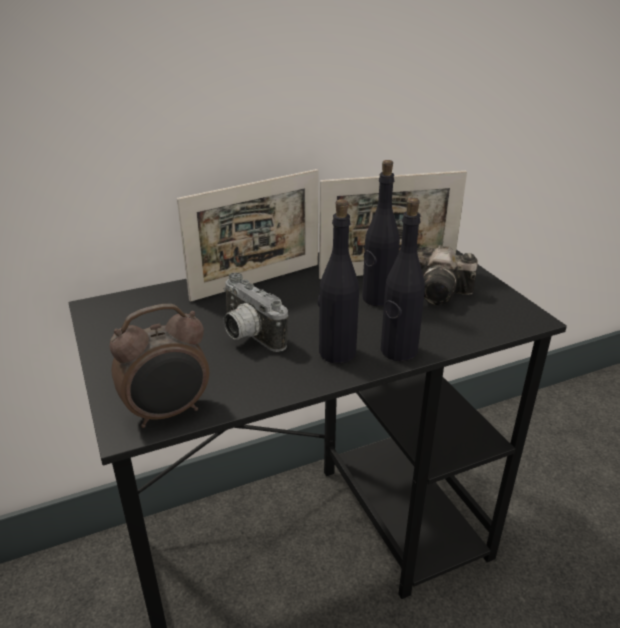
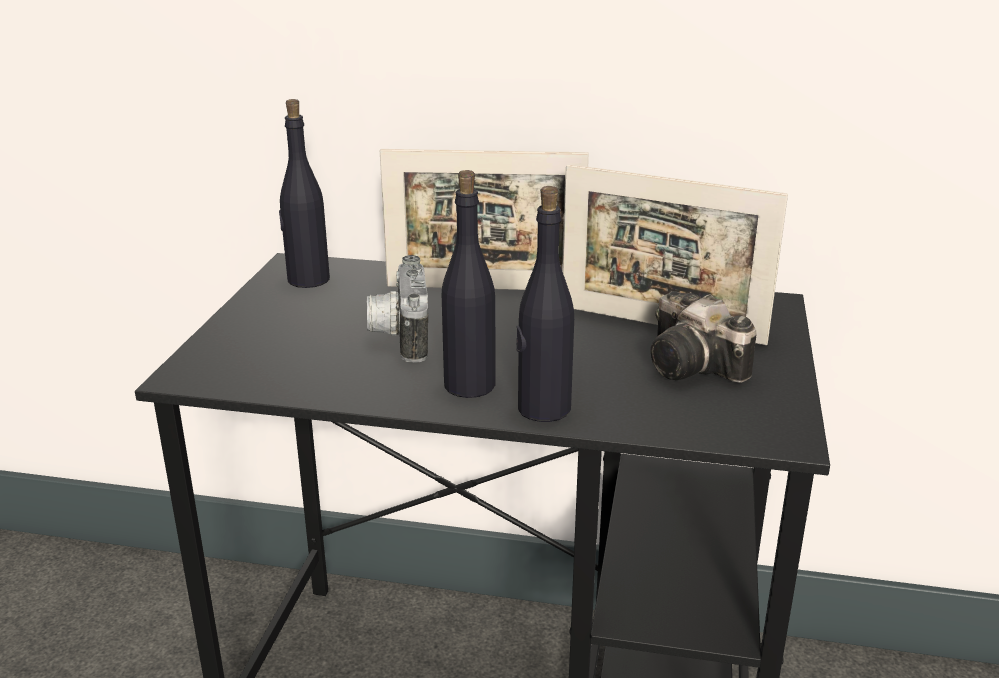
camera: 35 degrees right, 5 degrees down
alarm clock [110,304,209,428] -> none
black bottle [362,160,400,306] -> black bottle moved to [279,99,330,288]

